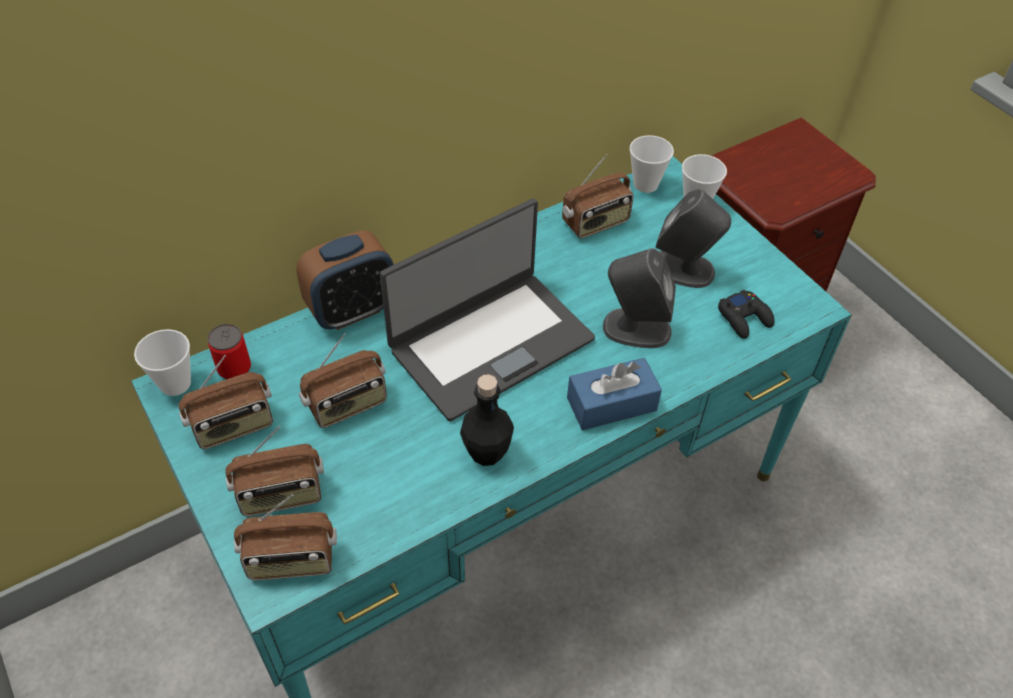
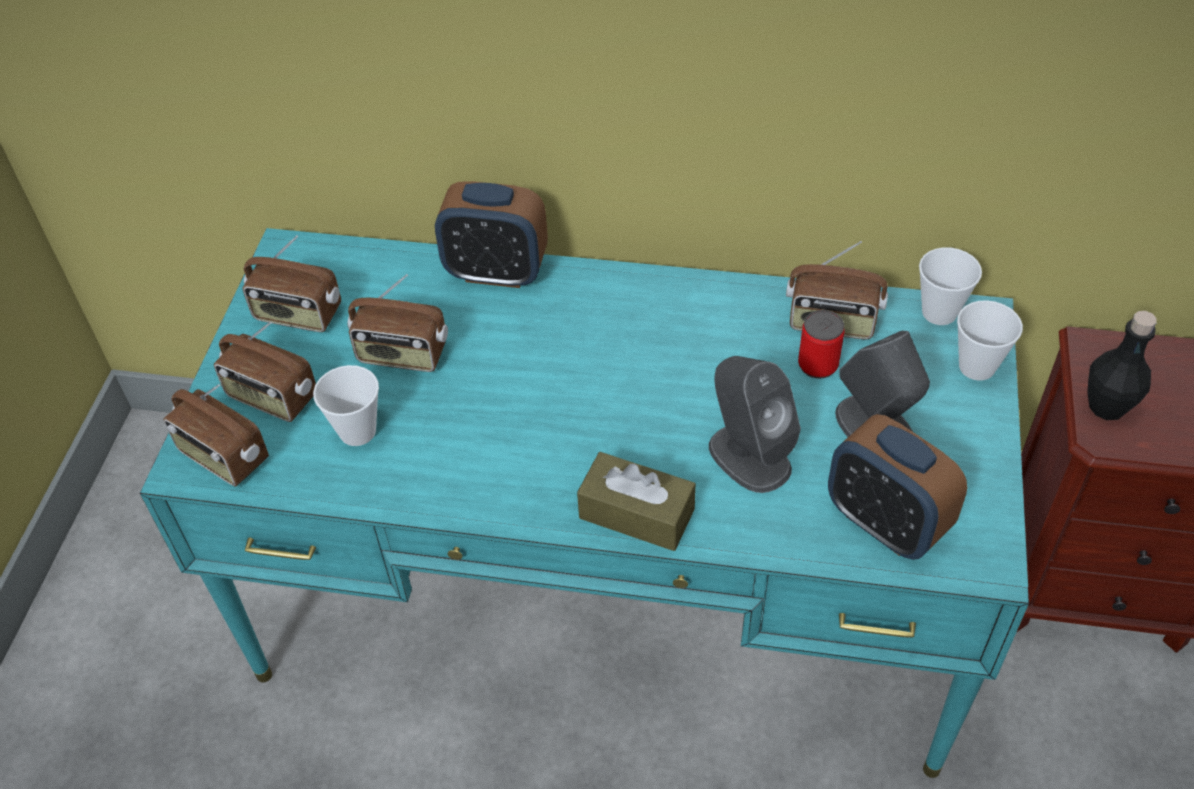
camera: 45 degrees right, 0 degrees up
cup [134,329,191,396] -> cup moved to [313,365,379,446]
can [208,324,251,379] -> can moved to [798,310,845,379]
laptop [380,199,595,421] -> none
black bottle [460,374,514,466] -> black bottle moved to [1087,311,1157,420]
blue tissue box [567,358,662,430] -> brown tissue box [577,452,696,551]
black game controller [718,289,775,339] -> alarm clock [828,414,967,560]

